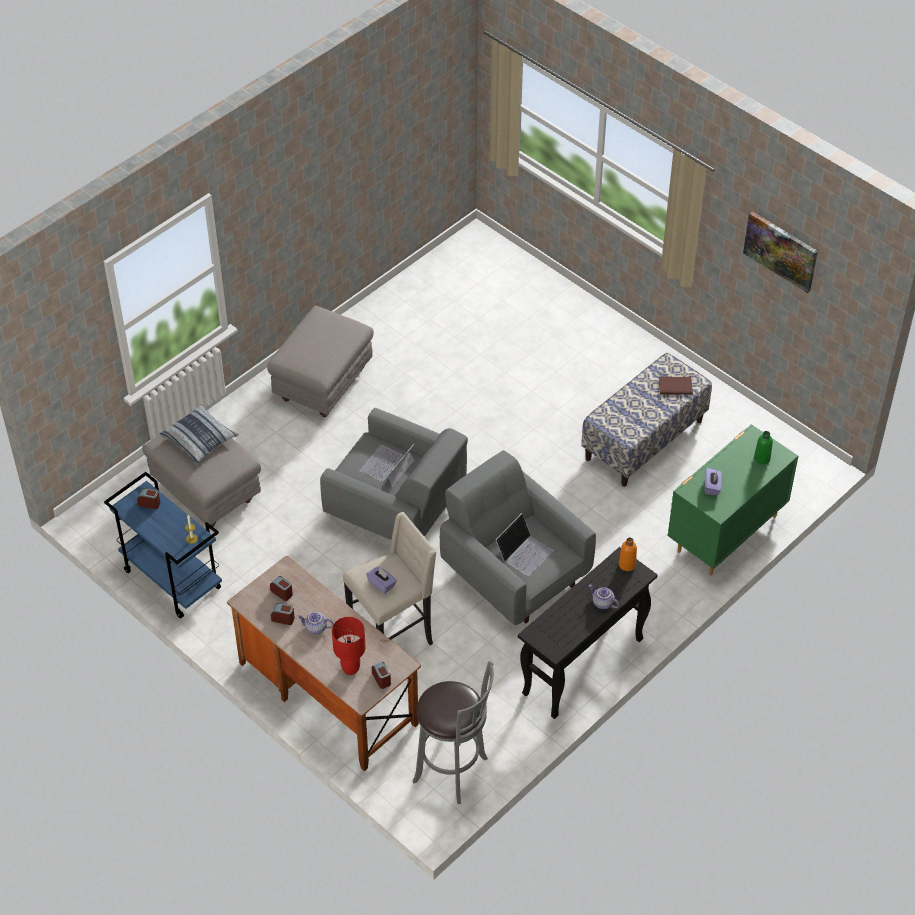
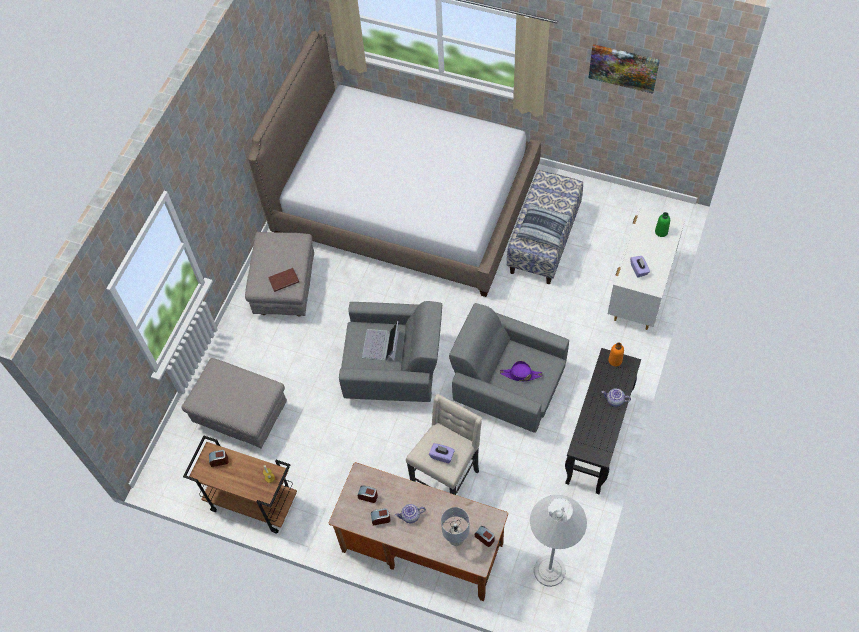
camera: 20 degrees left, 10 degrees up
blue cart [104,472,222,619] -> brown cart [183,436,297,533]
pillow [160,404,239,465] -> pillow moved to [516,203,572,249]
red table lamp [332,617,366,675] -> grey table lamp [441,507,470,546]
grey stool [413,661,494,804] -> white floor lamp [530,495,587,587]
laptop [496,513,554,576] -> purple hat [500,361,542,381]
brown book [659,377,693,395] -> brown book moved to [268,268,299,292]
green dresser [668,424,798,575] -> white dresser [607,207,685,330]
none -> bed [248,30,541,297]

